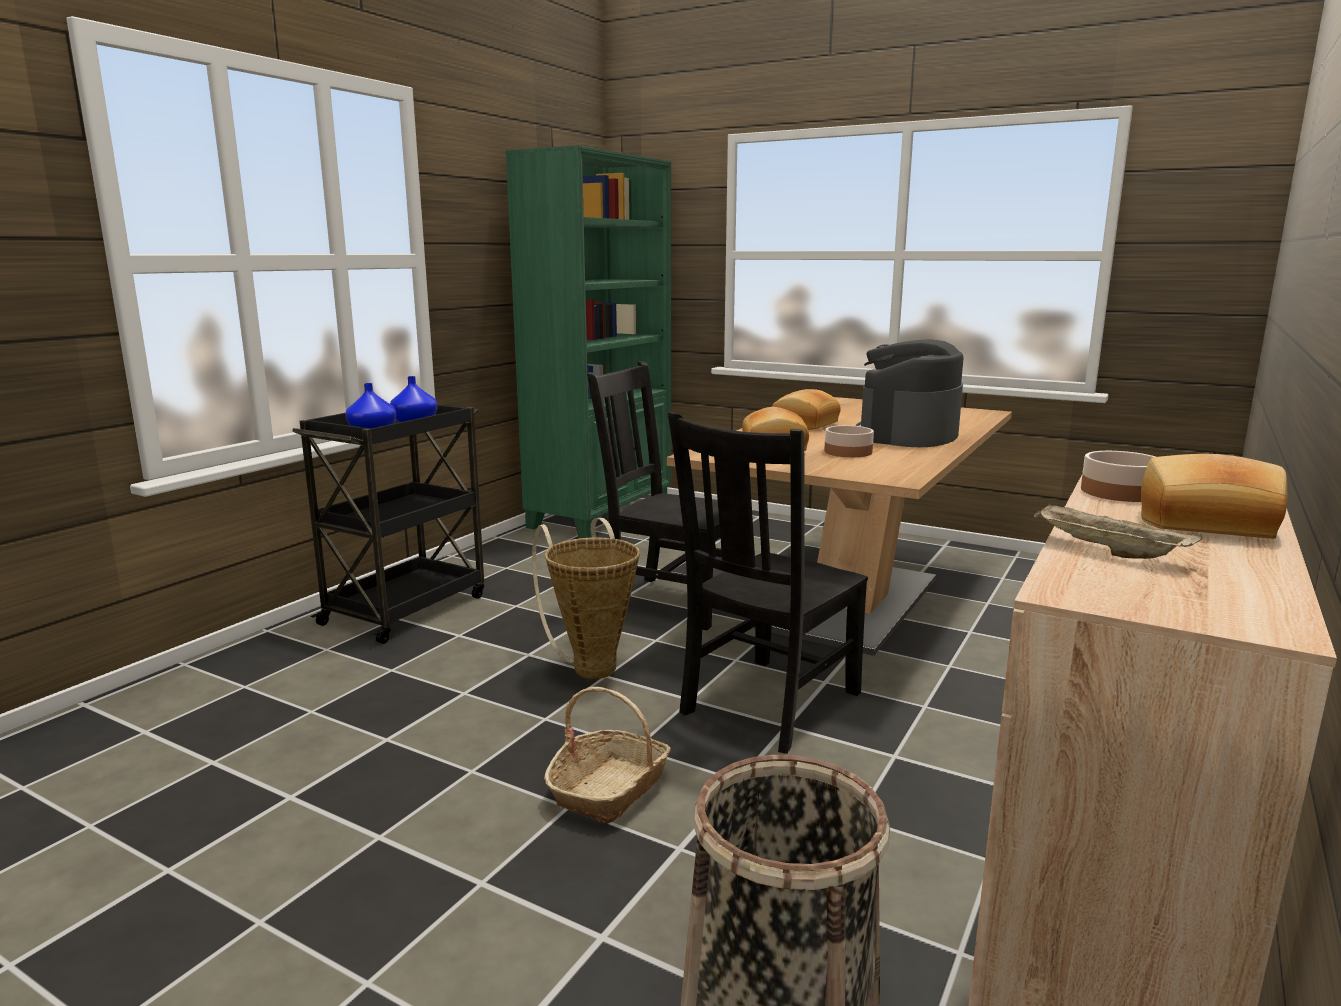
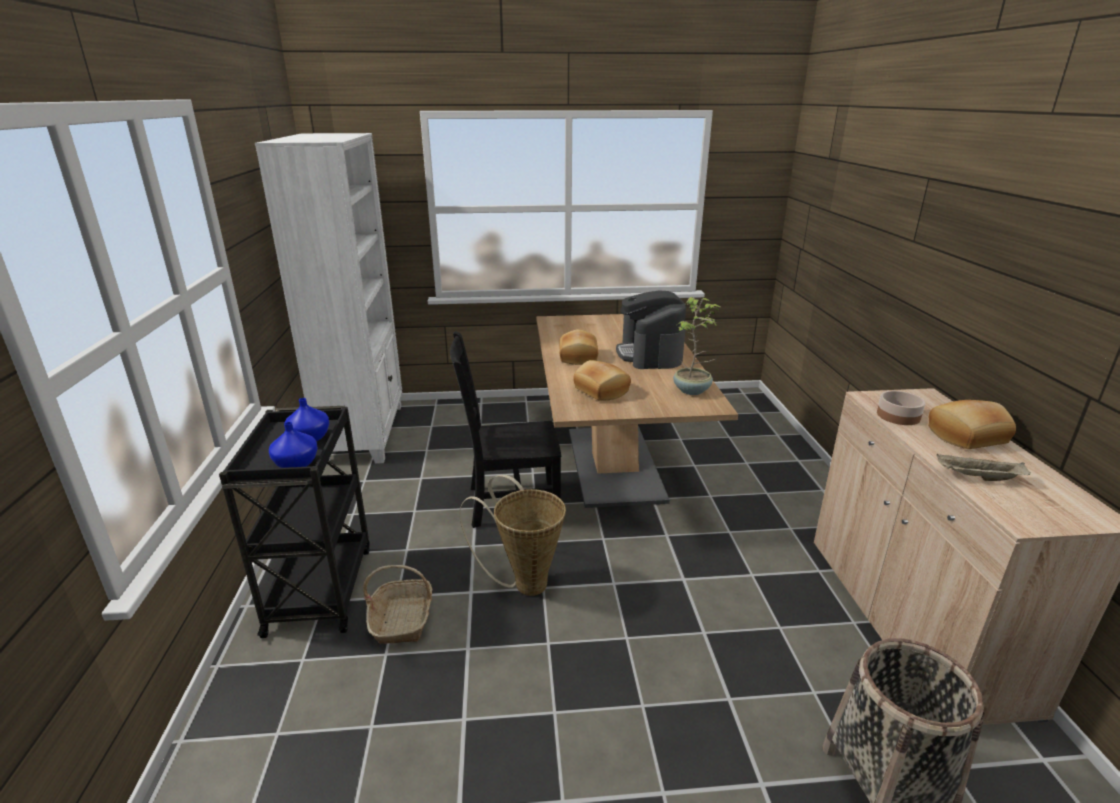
camera: 35 degrees left, 10 degrees up
green bookcase [505,145,671,538] -> white bookcase [255,133,403,466]
basket [544,687,671,824] -> basket moved to [363,565,432,644]
black chair [668,412,868,754] -> none
bowl [824,425,874,457] -> none
none -> potted plant [673,297,722,395]

